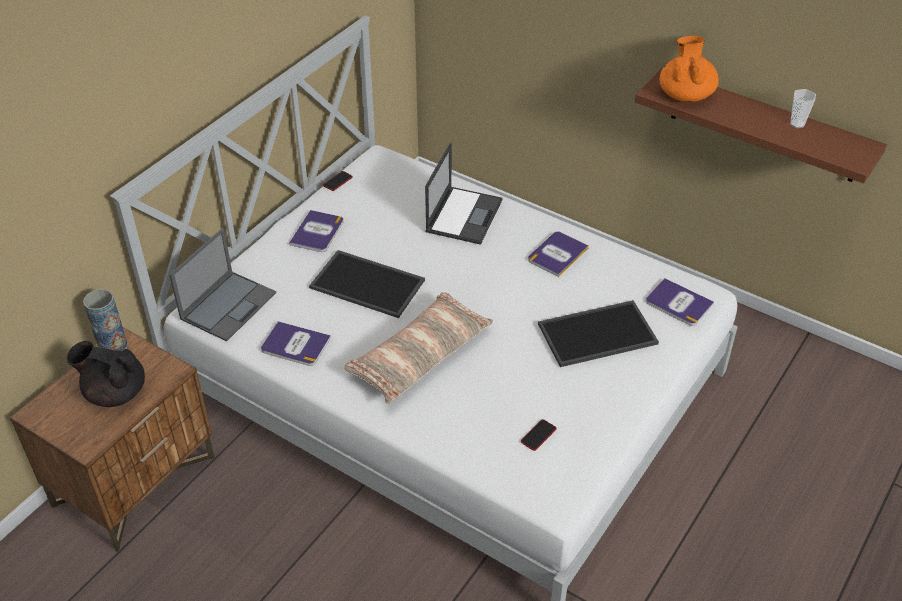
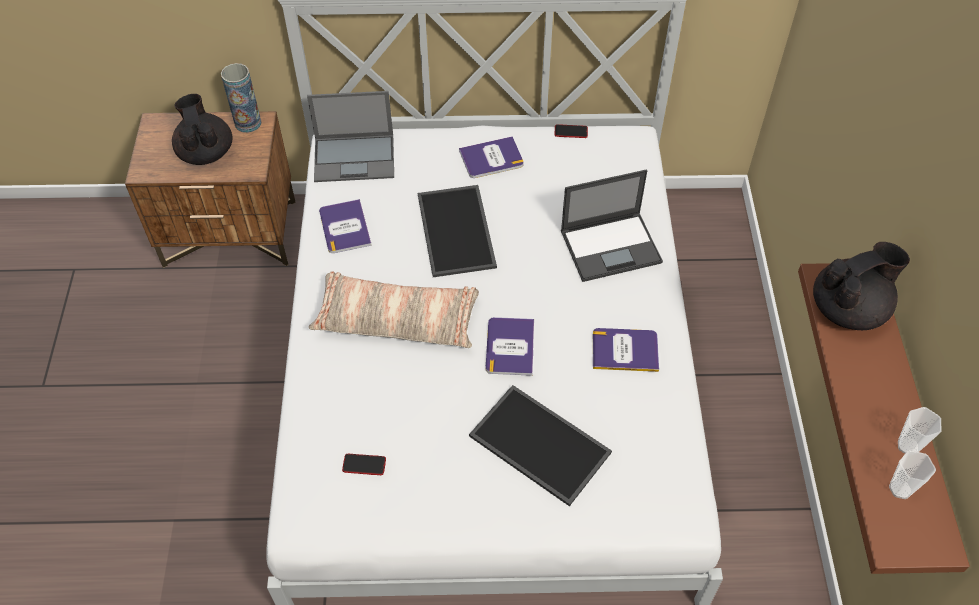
camera: 55 degrees right, 10 degrees up
book [646,278,714,326] -> book moved to [486,317,534,376]
orange teapot [659,36,719,102] -> black teapot [813,242,910,330]
none -> cup [889,450,936,499]

